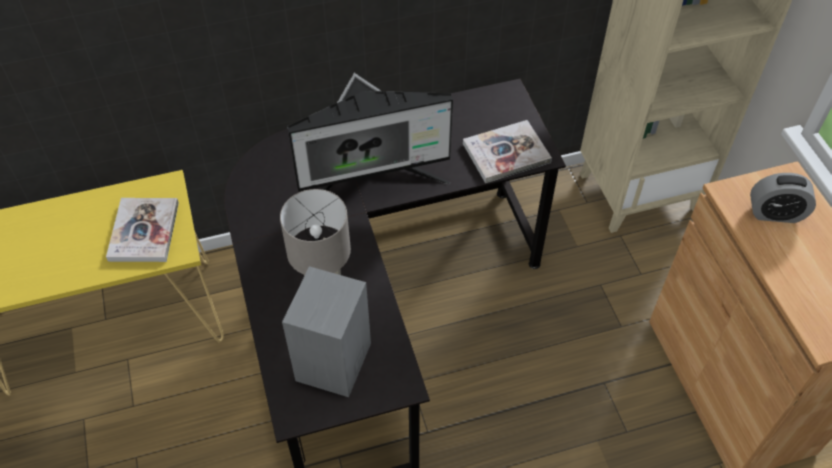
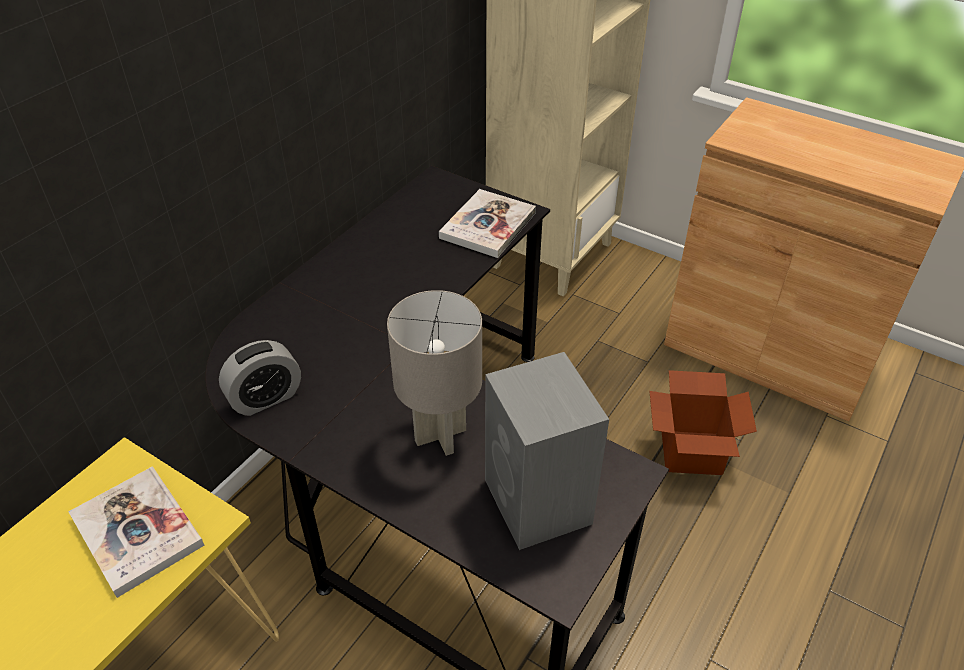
camera: 40 degrees left, 10 degrees down
monitor [287,73,453,192] -> none
alarm clock [750,173,816,223] -> alarm clock moved to [219,340,301,416]
none -> cardboard box [649,370,757,475]

